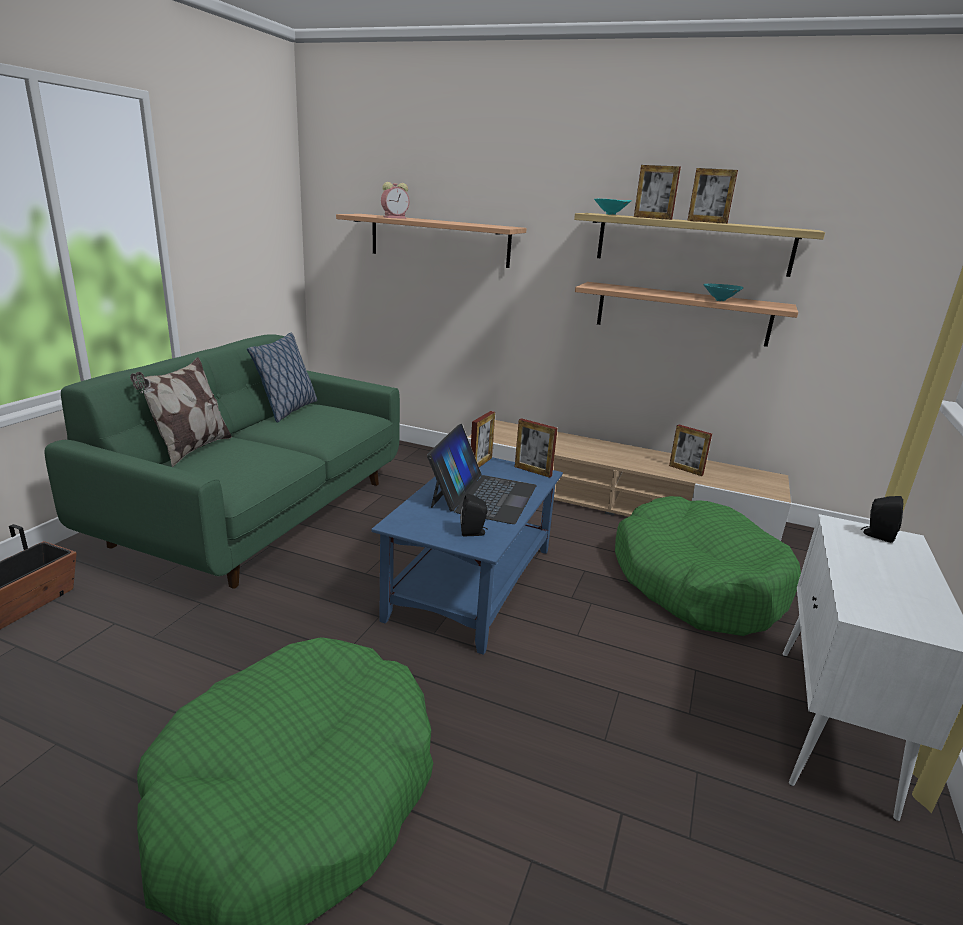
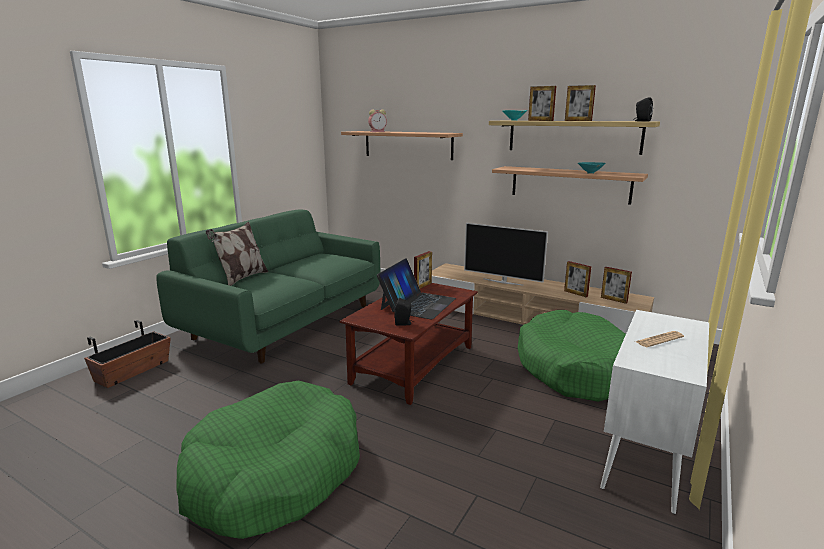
camera: 10 degrees right, 5 degrees down
pillow [247,333,317,423] -> none
blue coffee table [371,457,563,655] -> brown coffee table [340,283,478,405]
picture frame [515,418,558,478] -> picture frame moved to [601,267,632,304]
black speaker [861,496,904,543] -> black speaker moved to [633,97,653,121]
none -> television [464,223,548,286]
none -> newspaper [636,331,684,347]

